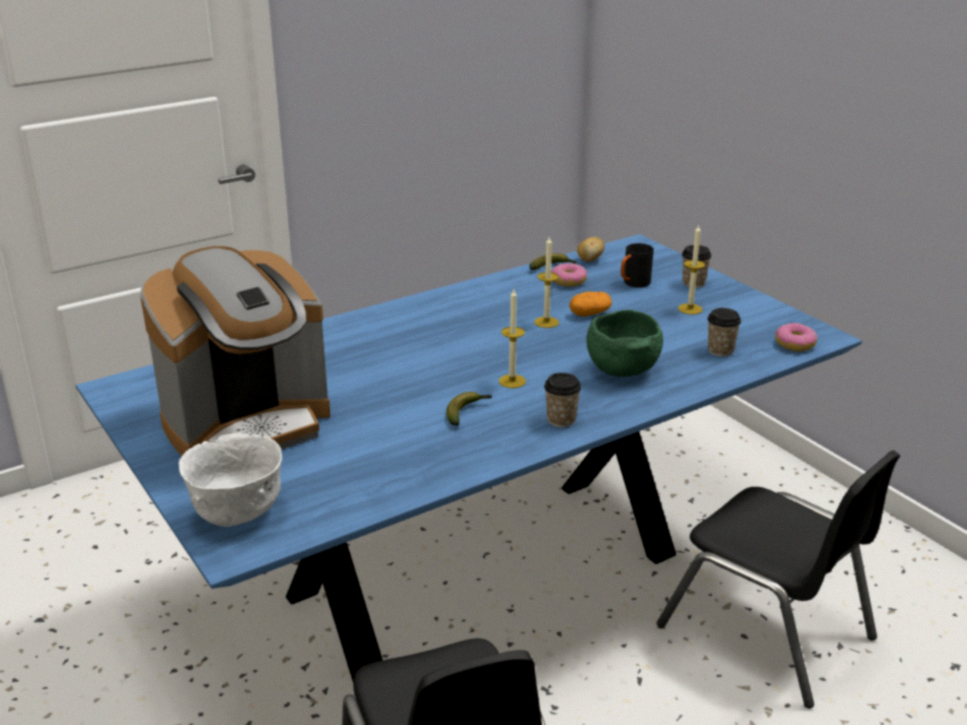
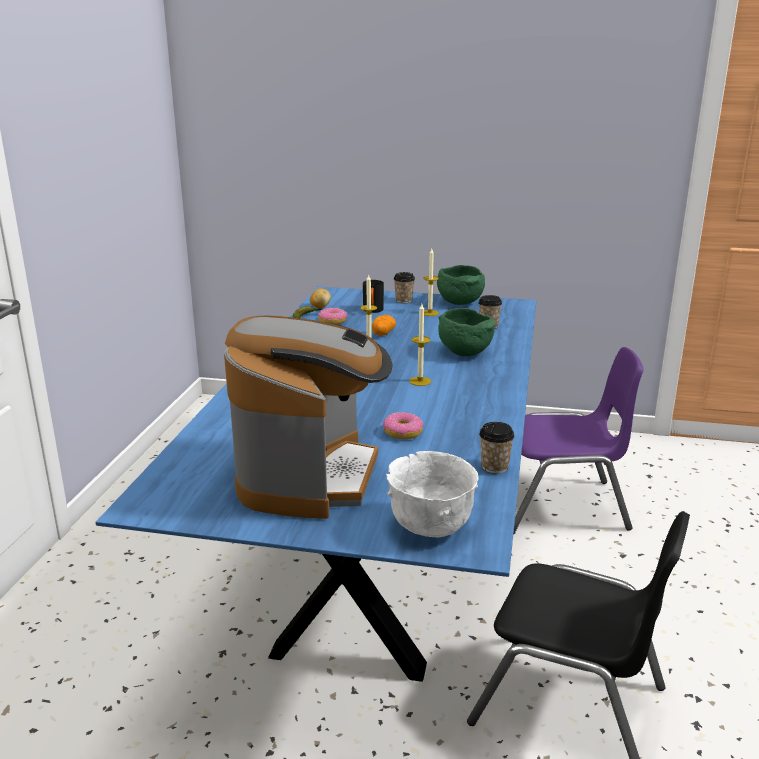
camera: 45 degrees left, 5 degrees down
banana [446,392,492,425] -> none
cup [544,373,581,428] -> cup moved to [479,422,515,474]
black chair [657,450,900,708] -> purple chair [513,347,644,534]
donut [775,323,817,351] -> donut moved to [383,412,423,439]
none -> green bowl [437,265,485,305]

